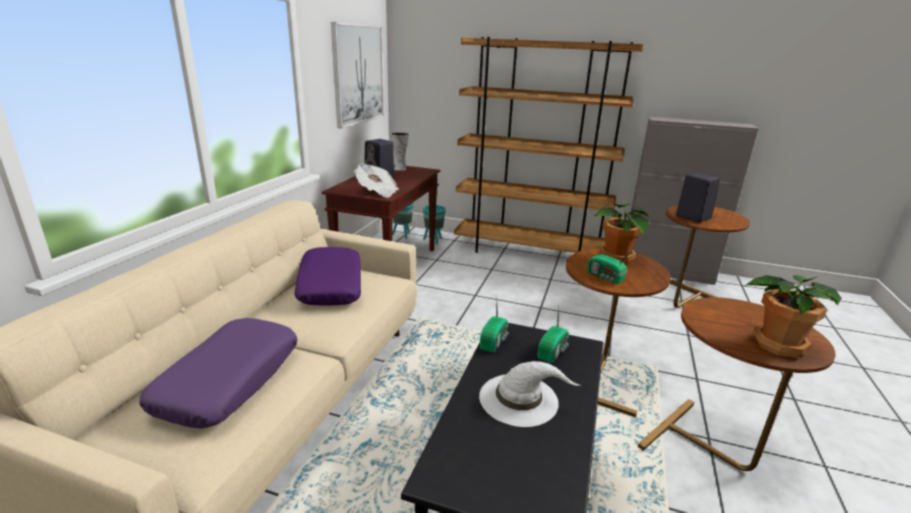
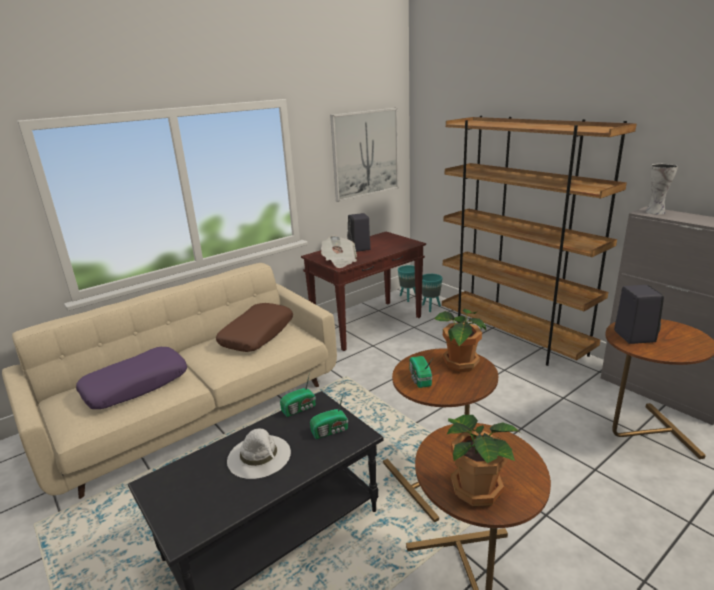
camera: 35 degrees right, 0 degrees up
purple pillow [295,247,361,305] -> brown pillow [216,303,293,352]
vase [391,132,409,171] -> vase moved to [645,164,678,215]

